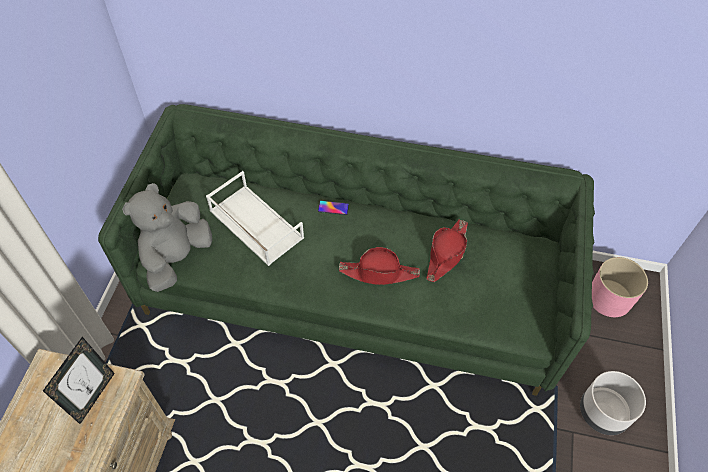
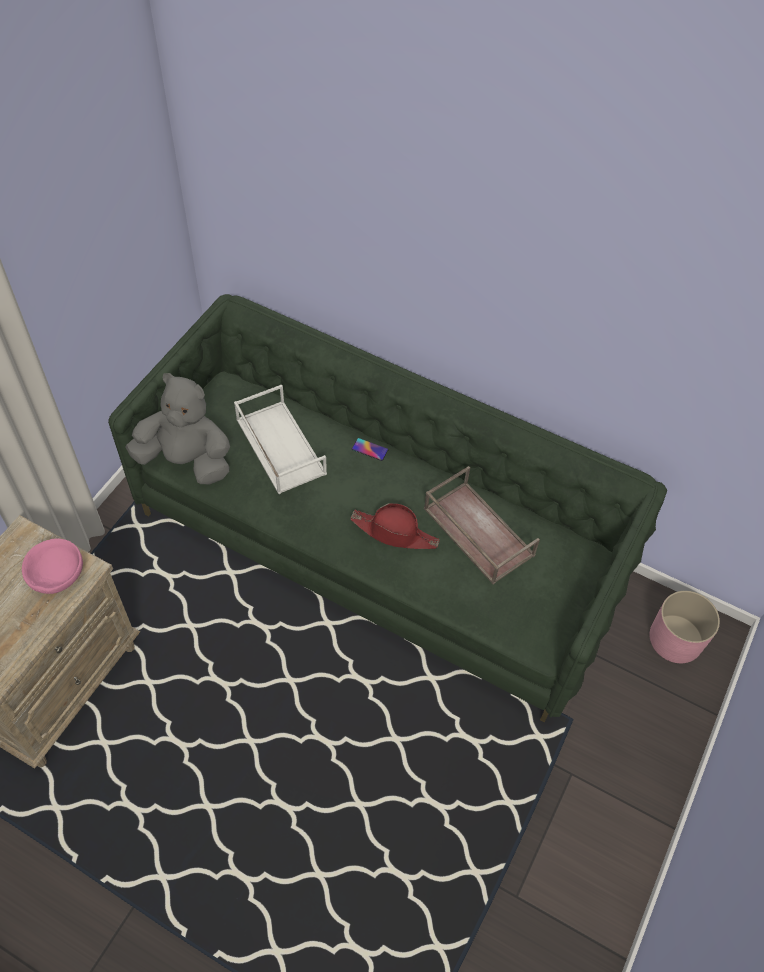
camera: 15 degrees right, 0 degrees up
picture frame [43,337,115,424] -> pink bowl [22,538,83,594]
grey plush toy [122,183,212,292] -> grey plush toy turned 60 degrees clockwise [125,373,230,484]
red hat [427,220,468,282] -> brown tray [424,466,540,585]
grey planter [580,371,646,435] -> none

